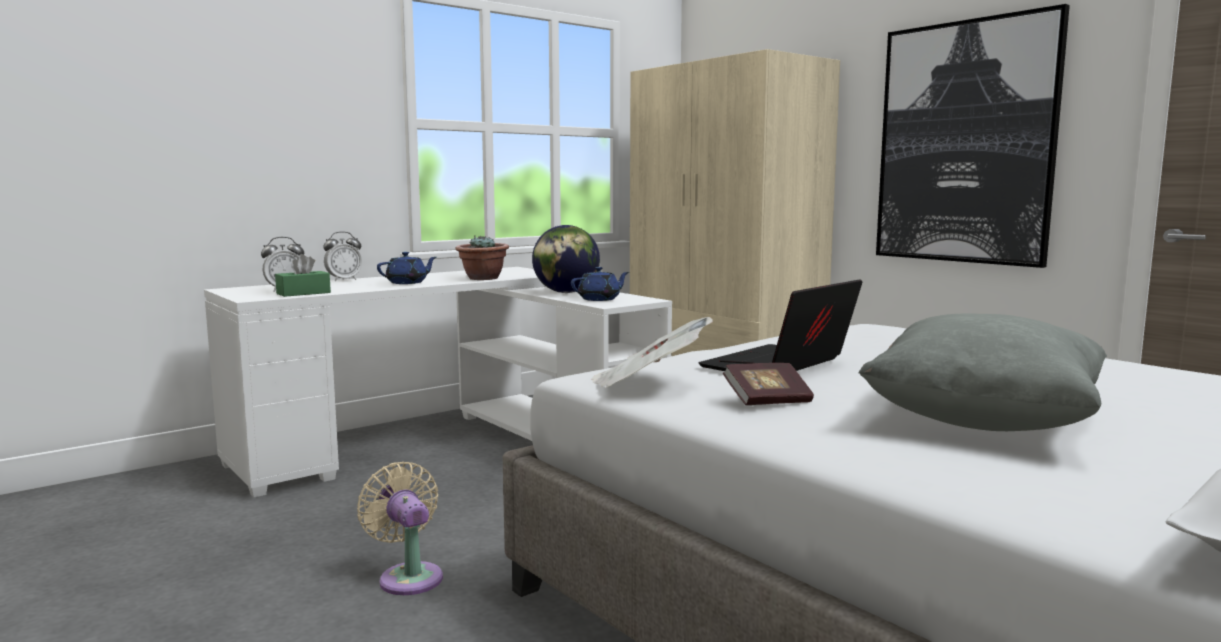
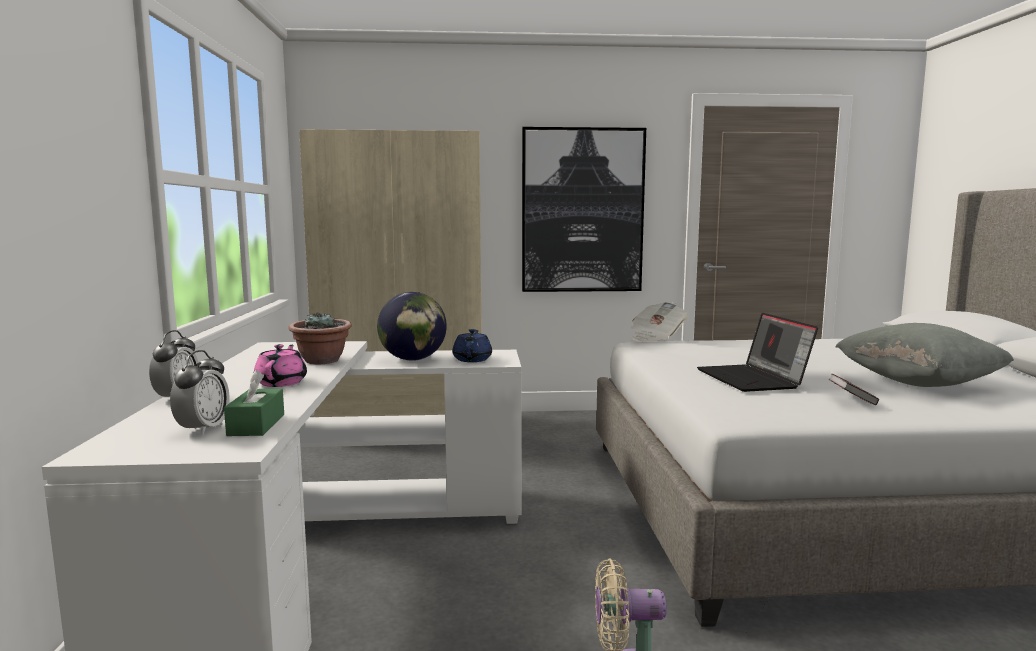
camera: 55 degrees left, 0 degrees up
blue teapot [377,252,436,284] -> pink teapot [254,344,307,387]
newspaper [591,317,713,388] -> newspaper moved to [631,302,688,342]

